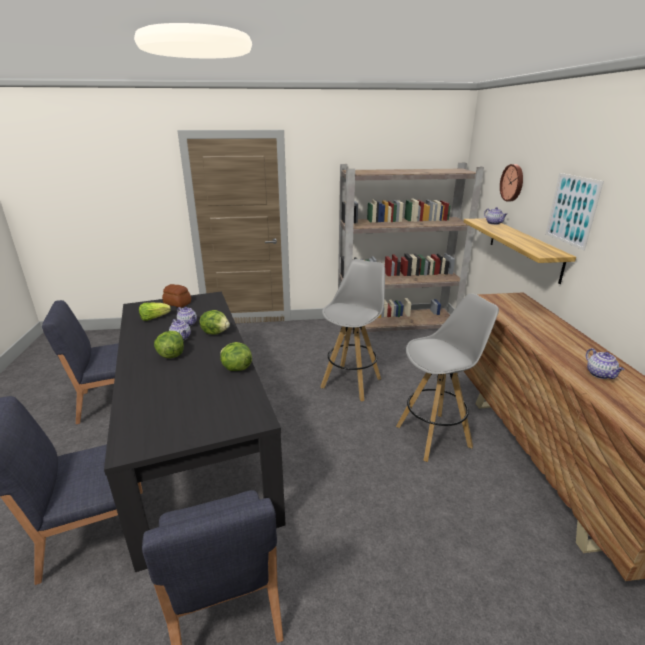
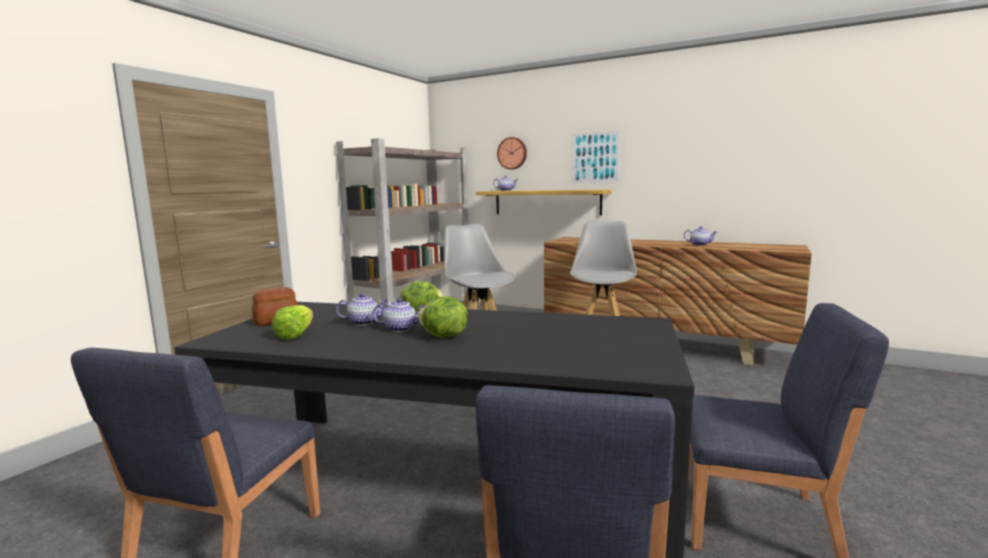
camera: 55 degrees left, 15 degrees down
lettuce [220,342,252,371] -> none

